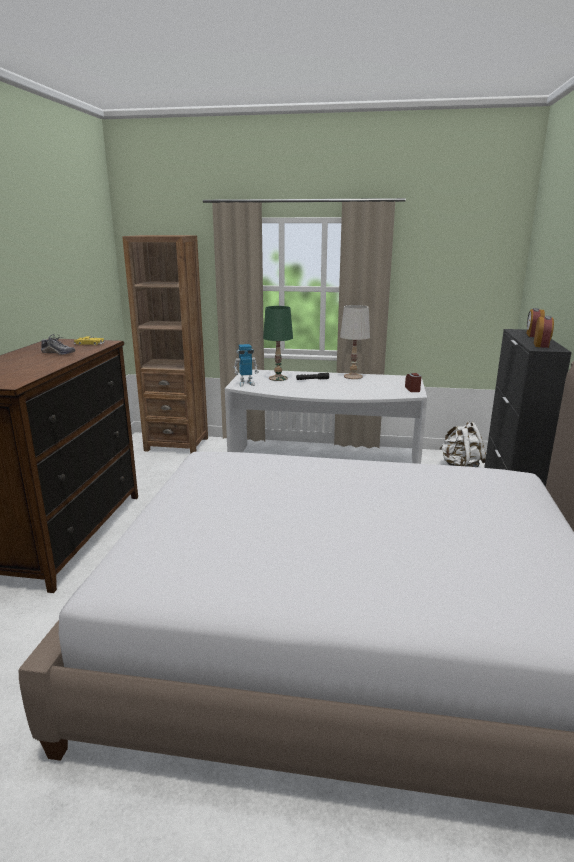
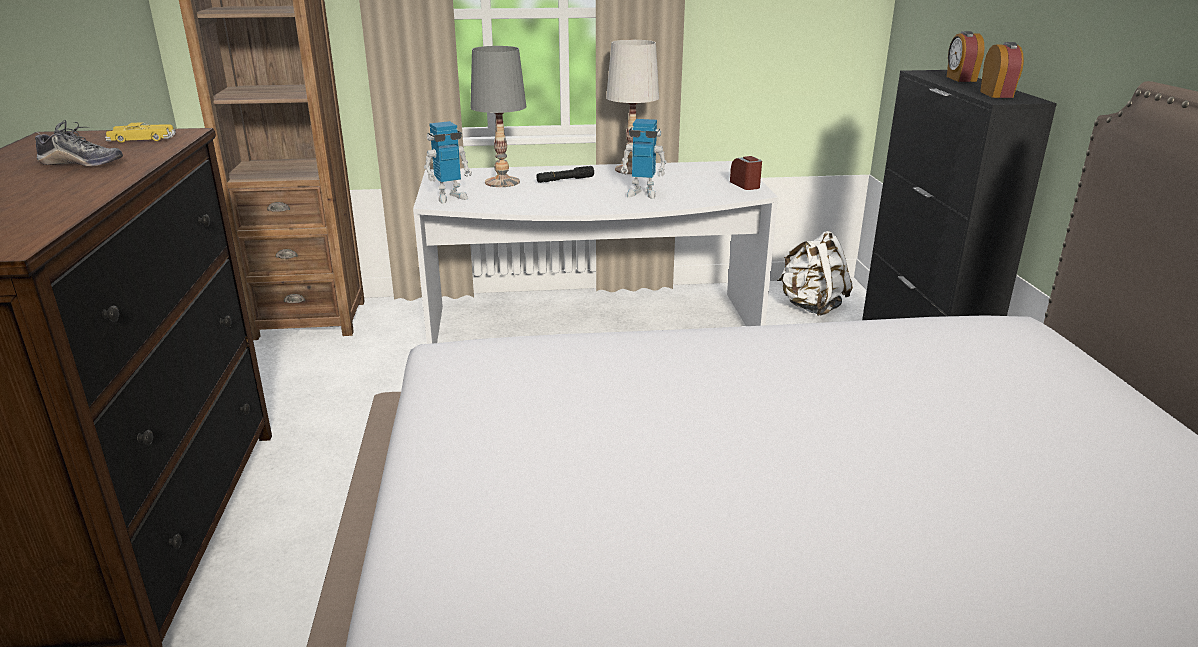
camera: 15 degrees left, 5 degrees up
green table lamp [263,306,293,381] -> grey table lamp [470,46,526,187]
none -> toy robot [620,119,667,199]

